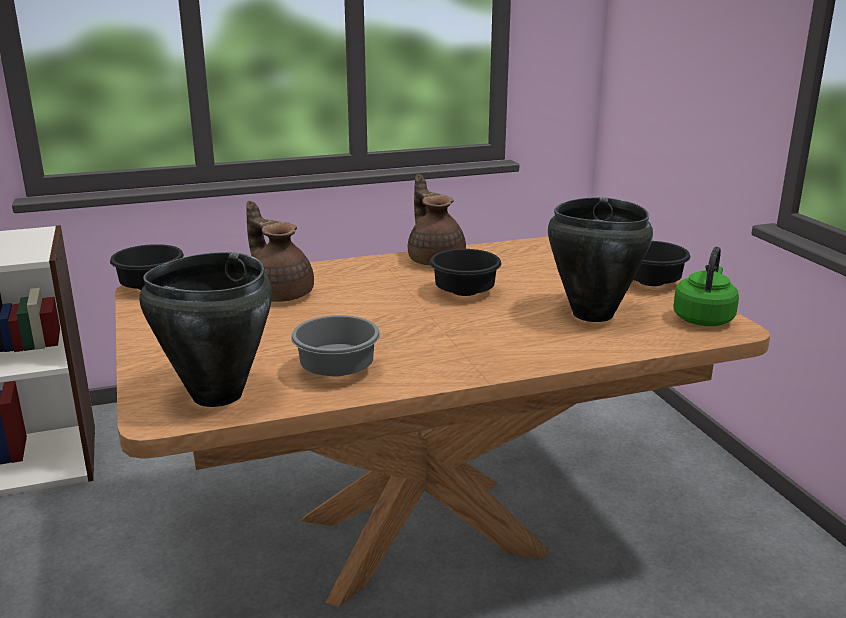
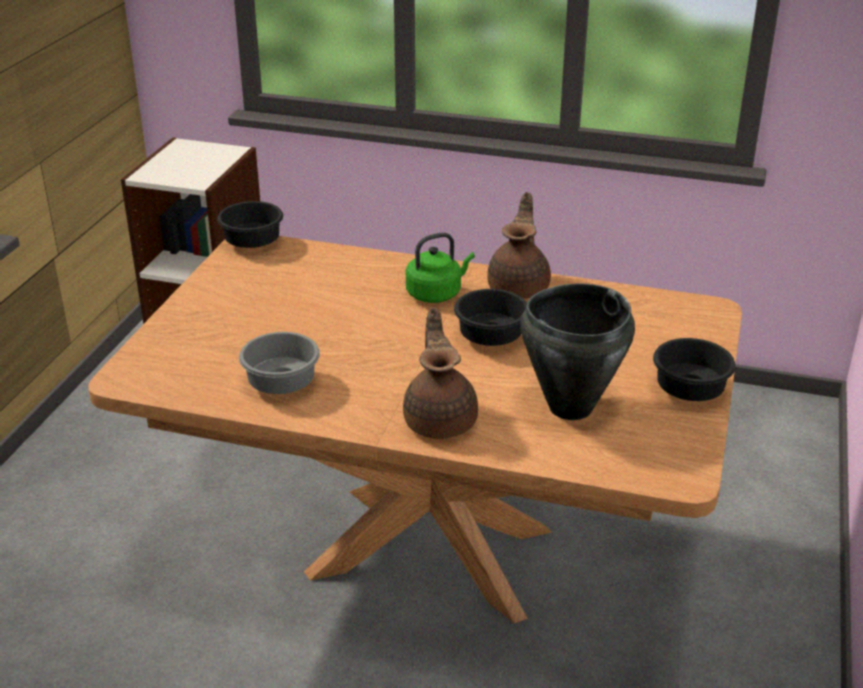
camera: 35 degrees right, 10 degrees up
black cooking pot [139,252,272,407] -> none
brown teapot [246,201,314,302] -> brown teapot moved to [403,307,478,439]
green kettle [673,246,739,326] -> green kettle moved to [406,232,475,303]

